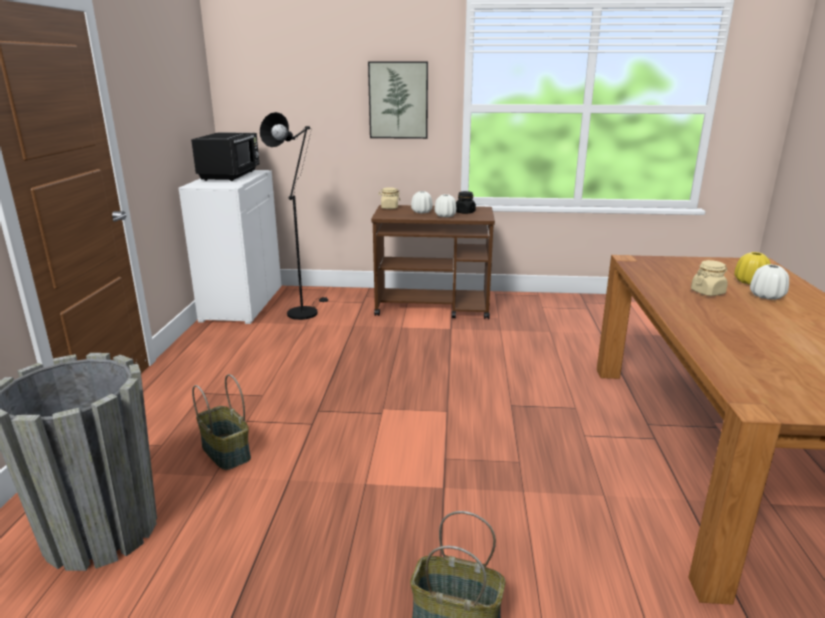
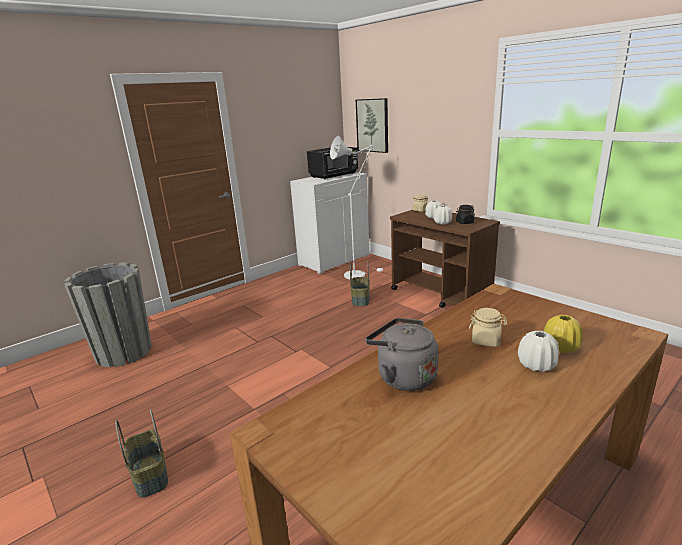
camera: 45 degrees right, 0 degrees up
basket [192,374,251,470] -> basket moved to [350,261,370,306]
black floor lamp [260,112,328,320] -> white floor lamp [330,136,384,279]
picture [368,62,428,139] -> picture moved to [356,98,388,153]
none -> grey kettle [366,318,438,391]

